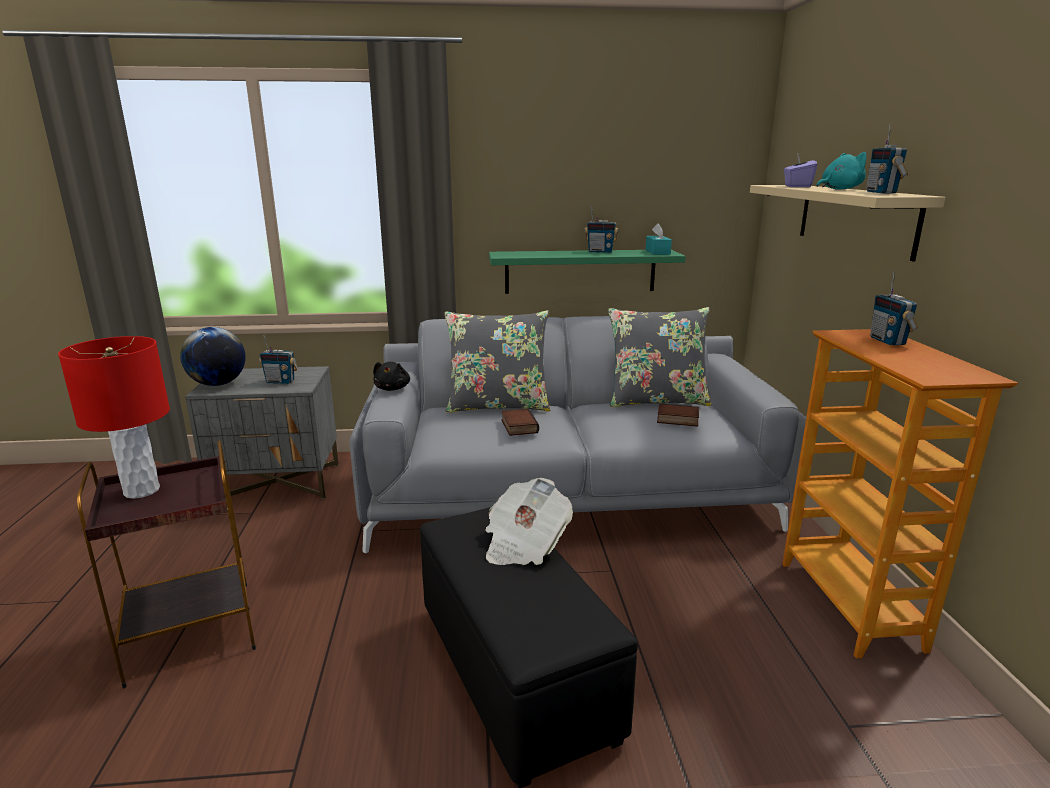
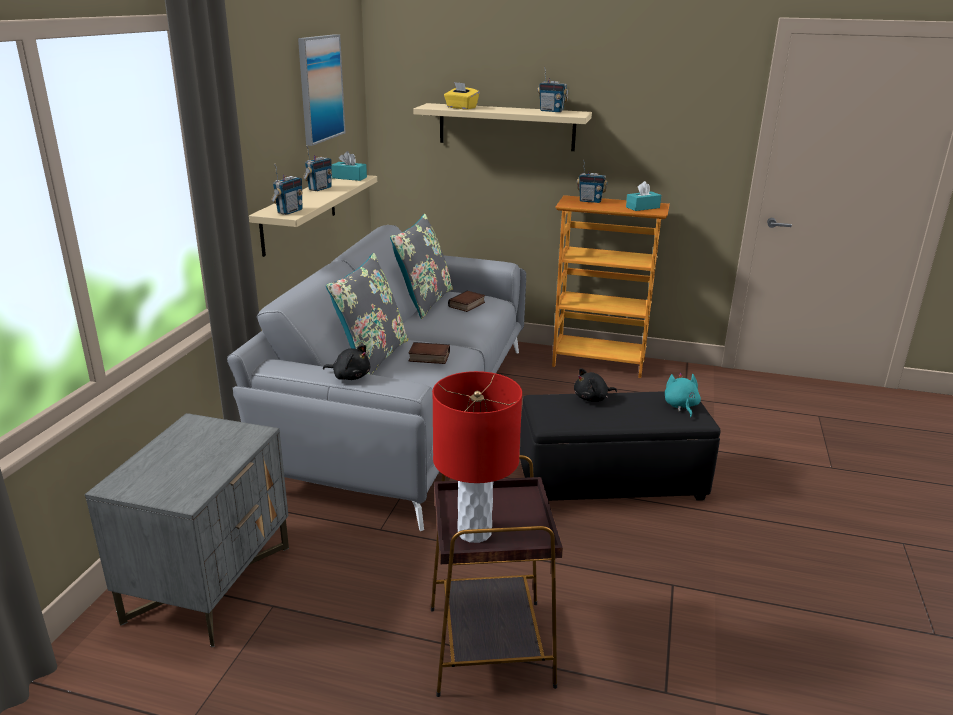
camera: 70 degrees left, 5 degrees up
globe [180,327,246,386] -> none
radio [259,335,298,384] -> radio moved to [271,164,303,215]
newspaper [485,478,573,565] -> black plush toy [574,368,617,402]
green shelf [489,250,686,294] -> beige shelf [249,175,377,257]
purple tissue box [784,153,817,187] -> yellow tissue box [444,82,480,109]
turquoise plush toy [817,152,866,190] -> turquoise plush toy moved to [665,372,701,418]
none -> picture [298,34,346,146]
none -> turquoise tissue box [626,181,661,211]

